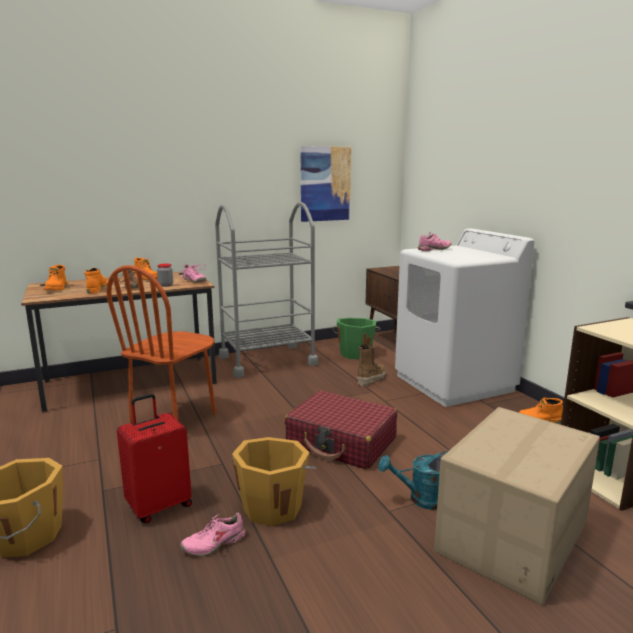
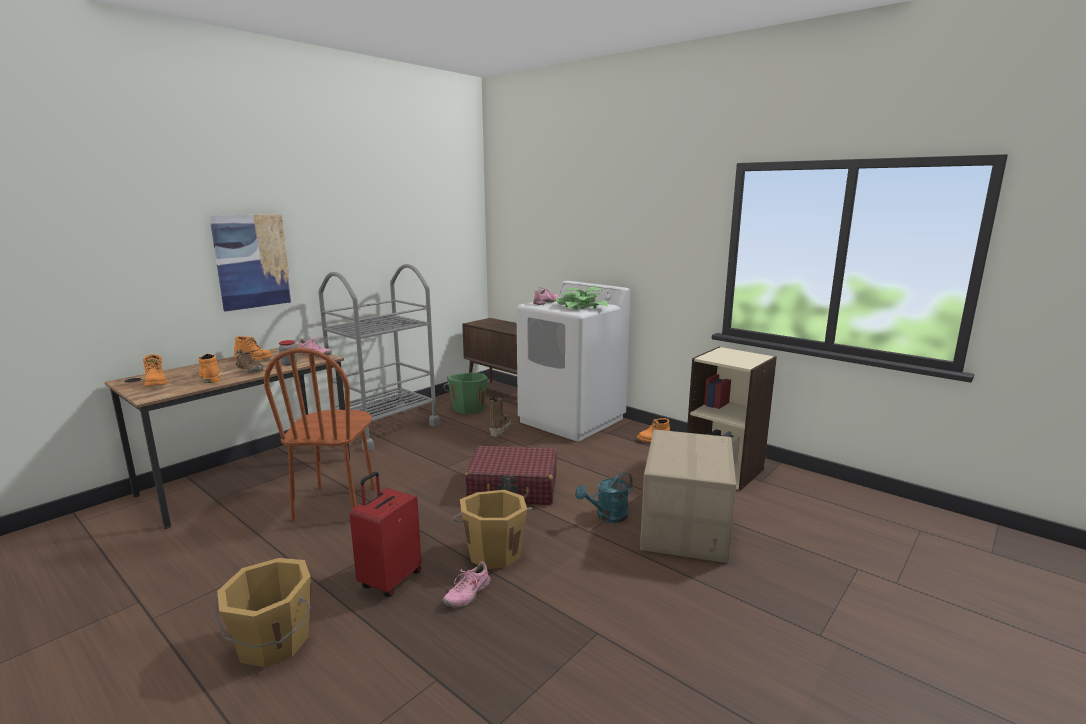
camera: 25 degrees left, 0 degrees up
picture [300,146,351,222] -> picture moved to [209,214,292,312]
none -> potted plant [556,287,608,309]

